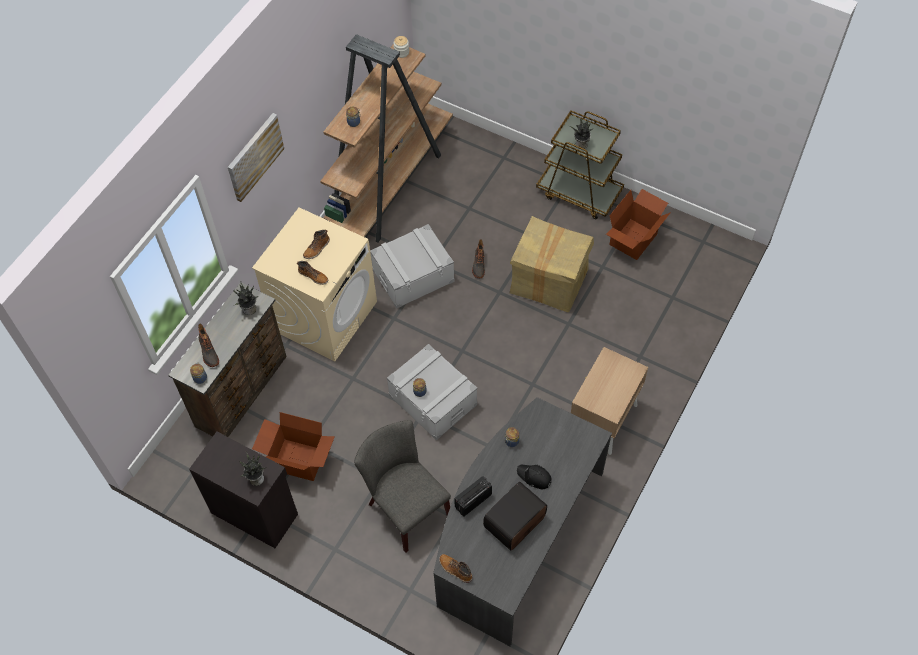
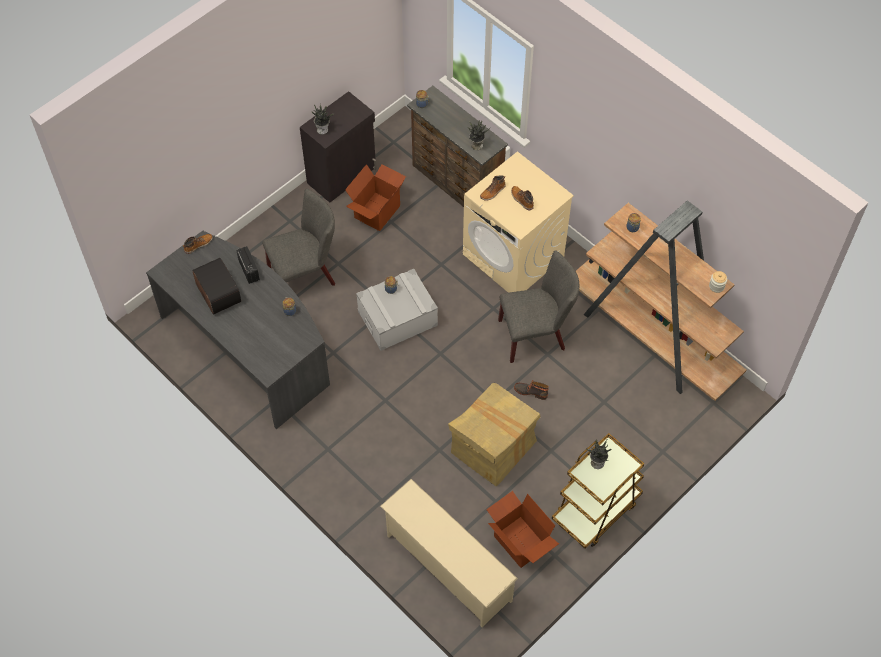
camera: 105 degrees right, 0 degrees up
boot [198,324,219,367] -> none
picture [228,113,284,202] -> none
grey storage box [370,224,454,309] -> grey chair [498,250,579,363]
black cap [517,465,552,490] -> none
beige nightstand [571,347,648,455] -> none
none -> beige shoe rack [380,479,518,627]

